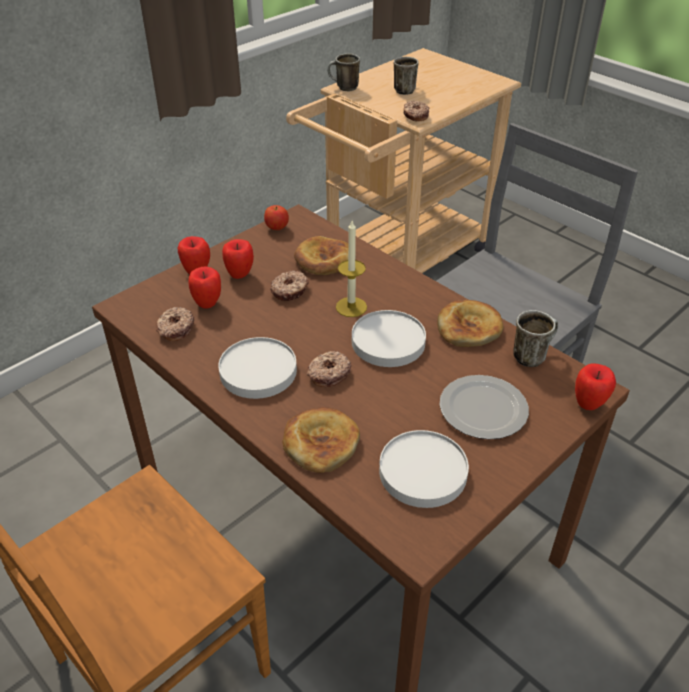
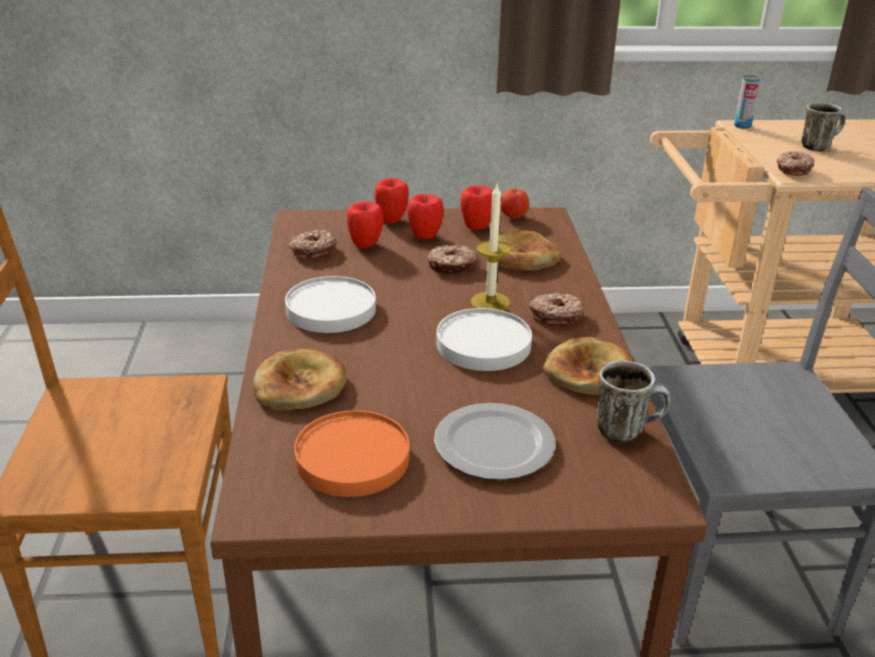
camera: 40 degrees right, 10 degrees down
donut [307,351,351,387] -> donut moved to [529,292,584,326]
mug [327,53,360,91] -> can [734,75,761,129]
white plate [379,430,469,508] -> orange plate [294,410,409,497]
apple [575,363,616,410] -> apple moved to [460,186,493,230]

